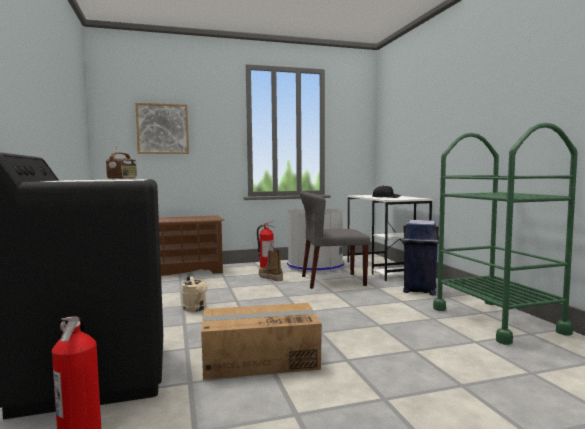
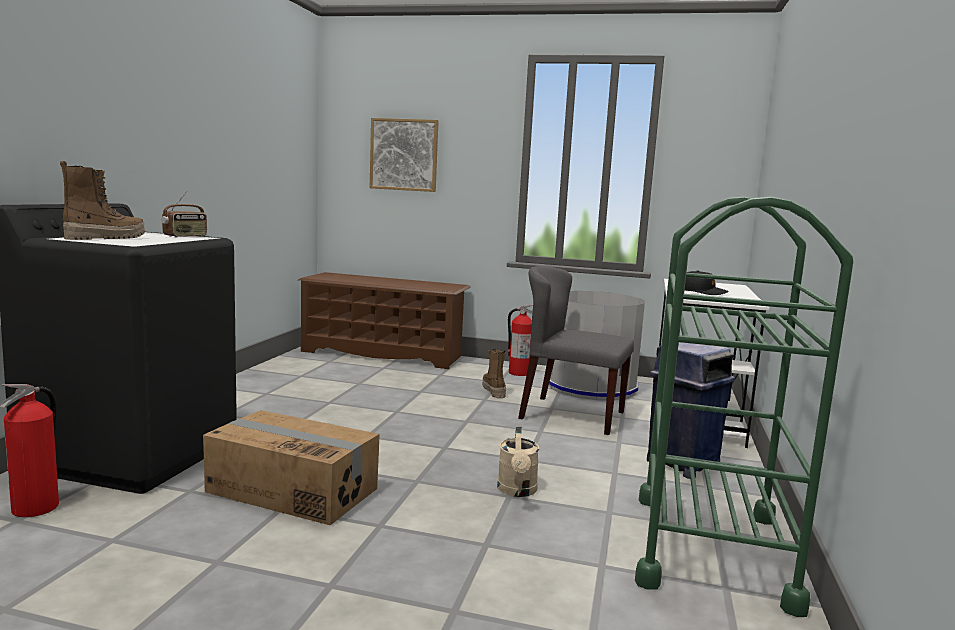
camera: 30 degrees right, 5 degrees up
beige watering can [182,274,208,312] -> beige watering can moved to [497,426,539,497]
none -> boot [60,161,145,240]

